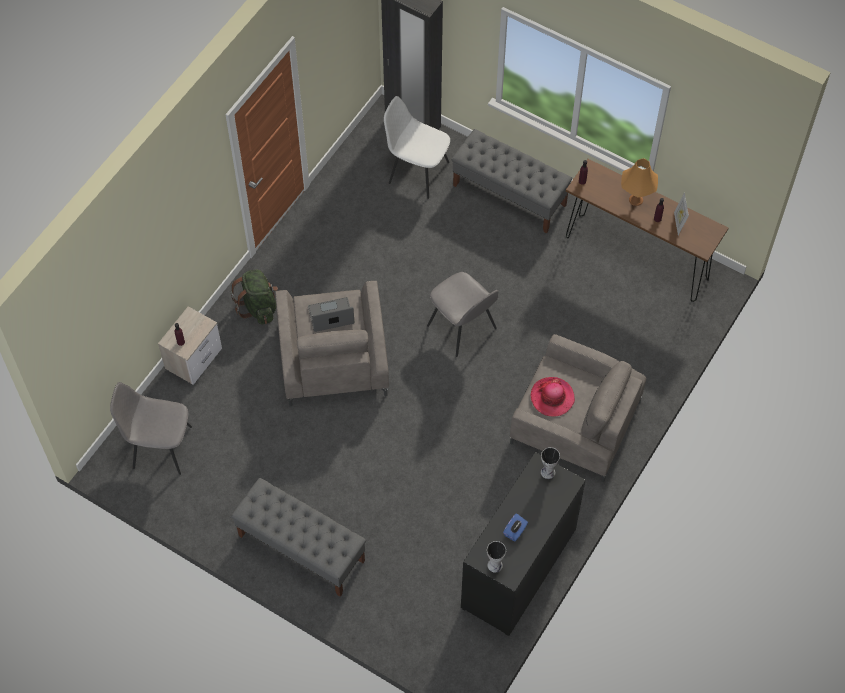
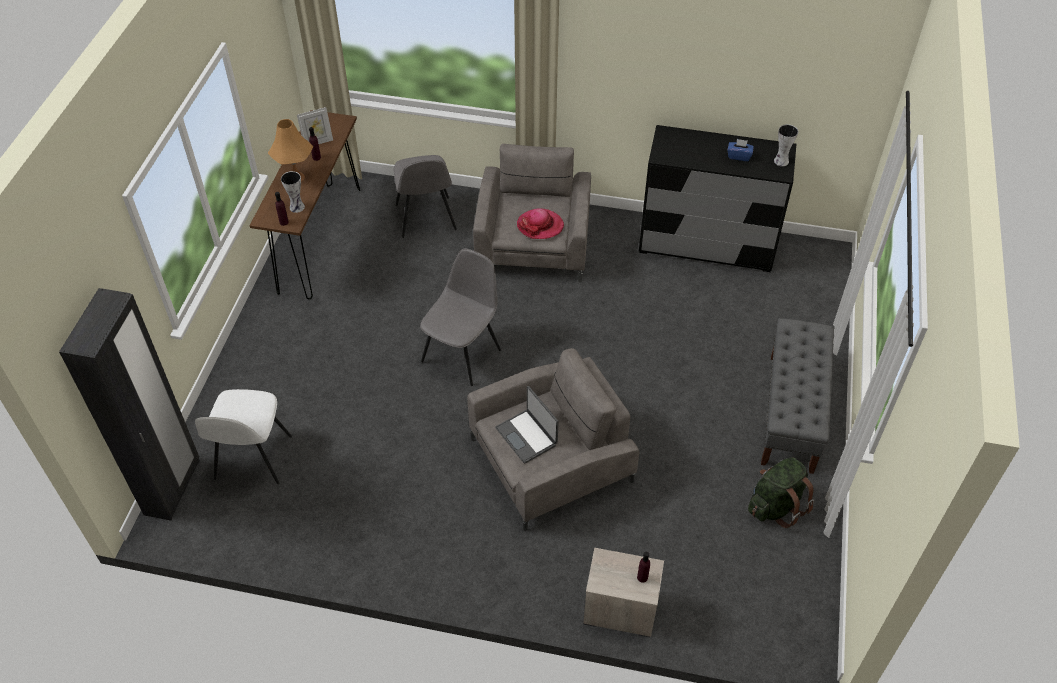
camera: 110 degrees left, 10 degrees down
grey chair [110,382,192,475] -> grey chair moved to [394,155,457,238]
green backpack [230,269,278,324] -> green backpack moved to [748,457,814,528]
grey bench [451,129,572,233] -> none
vase [541,447,560,479] -> vase moved to [281,171,305,213]

